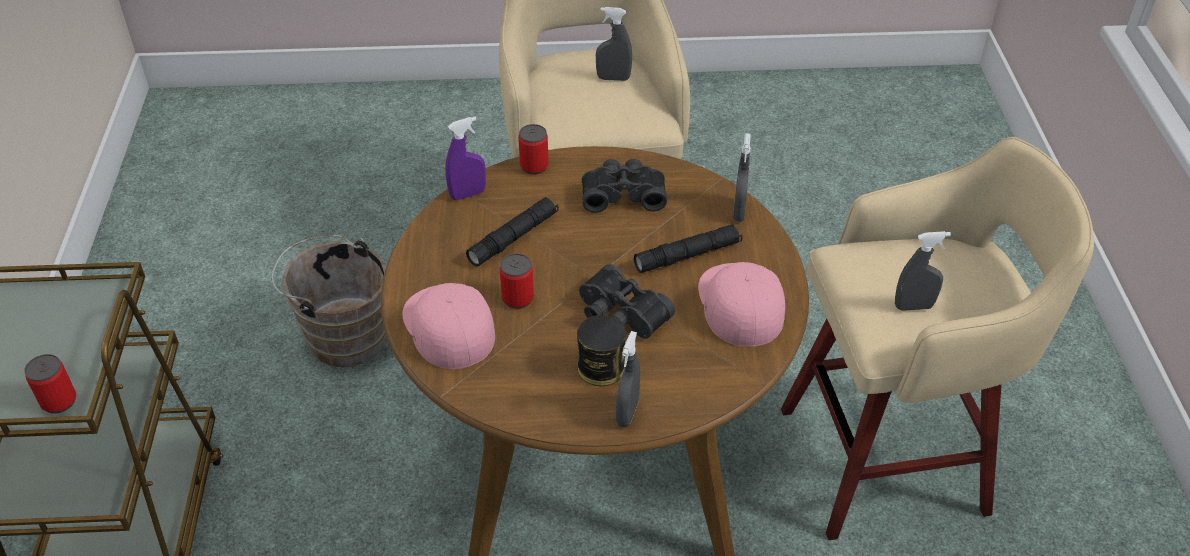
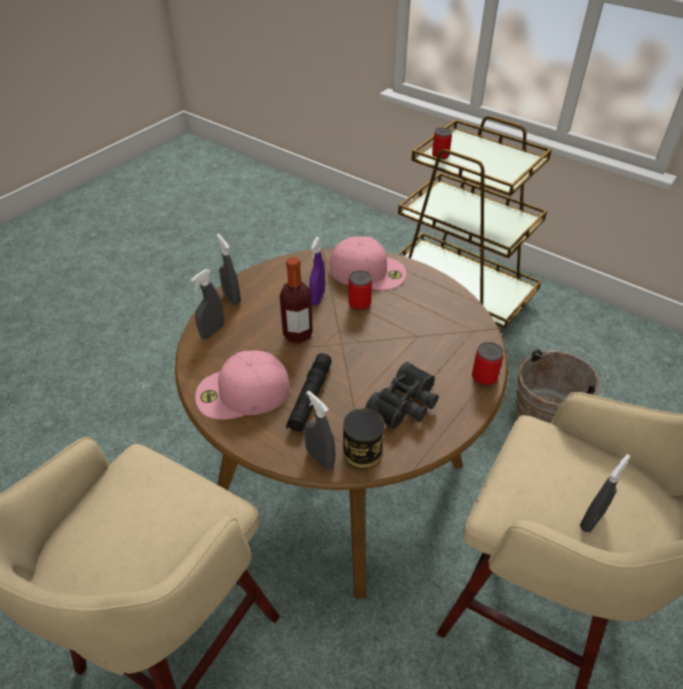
camera: 130 degrees right, 0 degrees up
purple spray bottle [445,117,486,200] -> purple spray bottle moved to [309,237,325,306]
black flashlight [466,197,559,266] -> none
can [577,315,626,386] -> can moved to [343,408,385,468]
black binoculars [579,264,675,339] -> bottle [279,257,313,344]
pink cap [698,262,785,347] -> pink cap turned 135 degrees clockwise [195,351,290,420]
grey spray bottle [895,231,951,311] -> grey spray bottle moved to [191,269,224,339]

